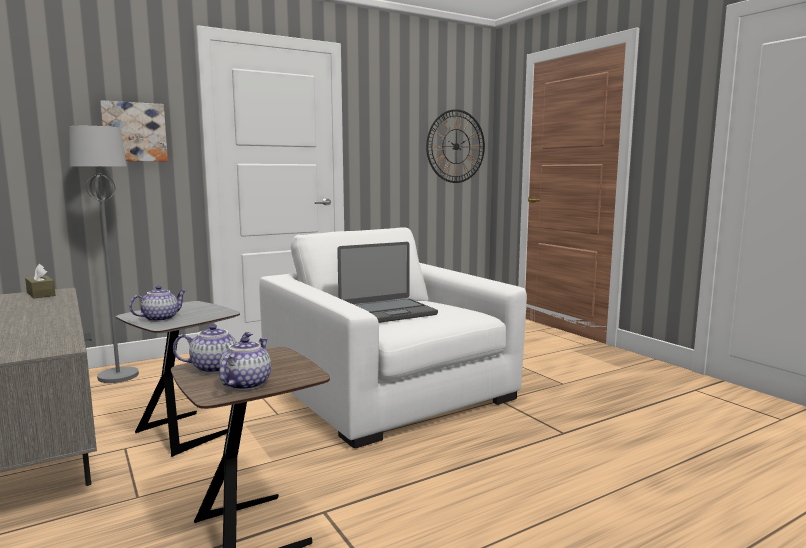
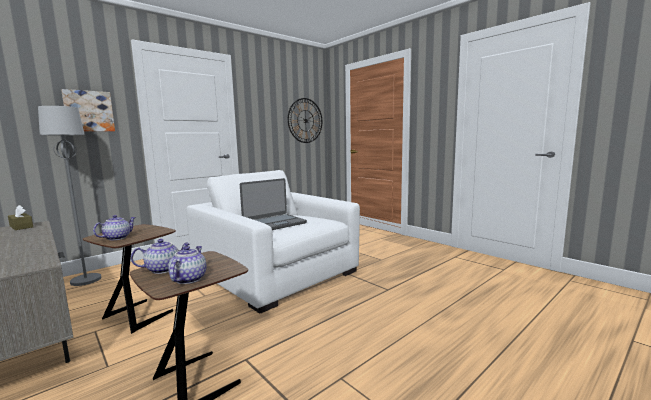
camera: 10 degrees left, 0 degrees up
grey side table [116,301,240,457] -> brown side table [83,224,176,334]

